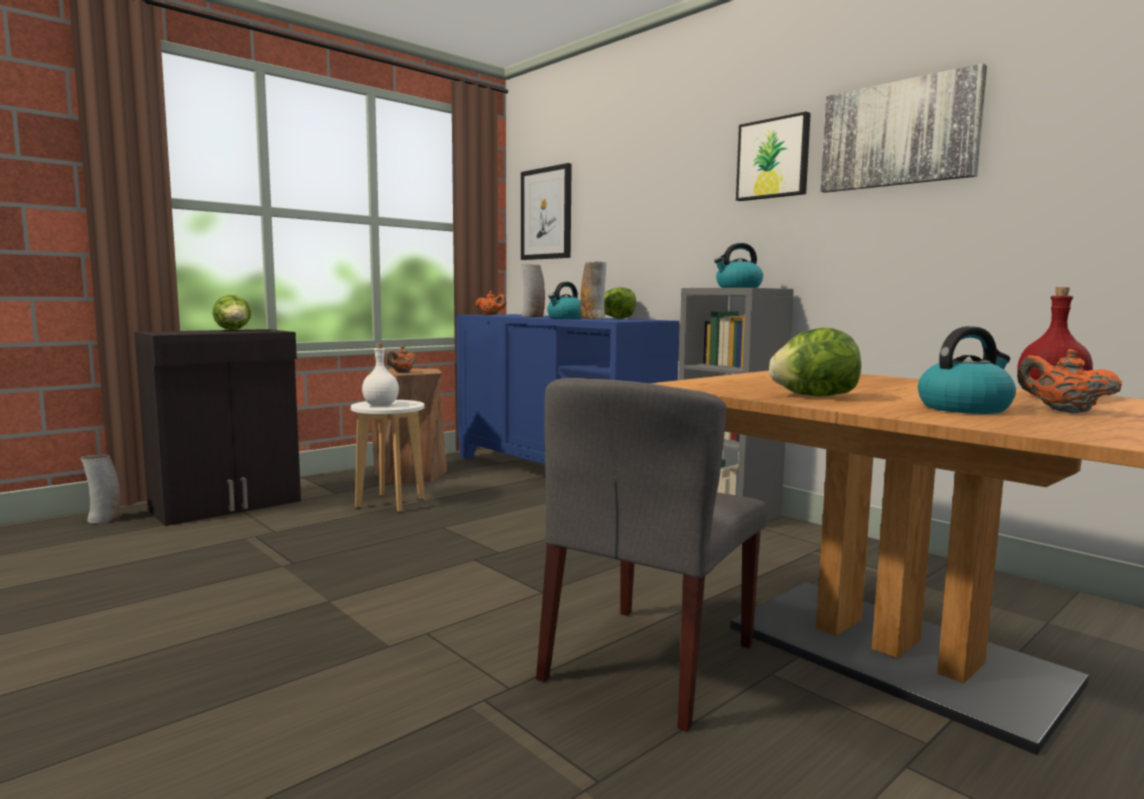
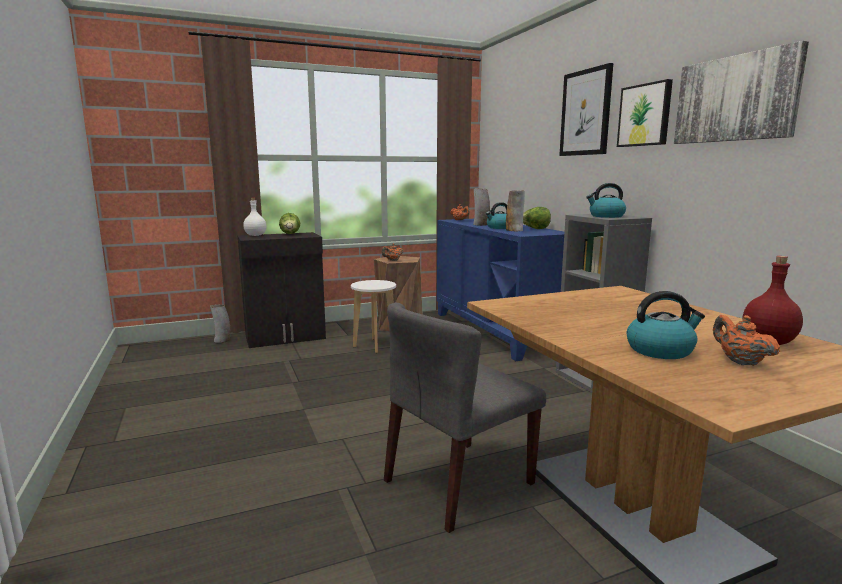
camera: 20 degrees right, 5 degrees up
white bottle [362,343,399,406] -> white bottle moved to [243,198,266,236]
picture [521,163,572,260] -> picture moved to [559,63,613,156]
lettuce [769,328,861,397] -> none

